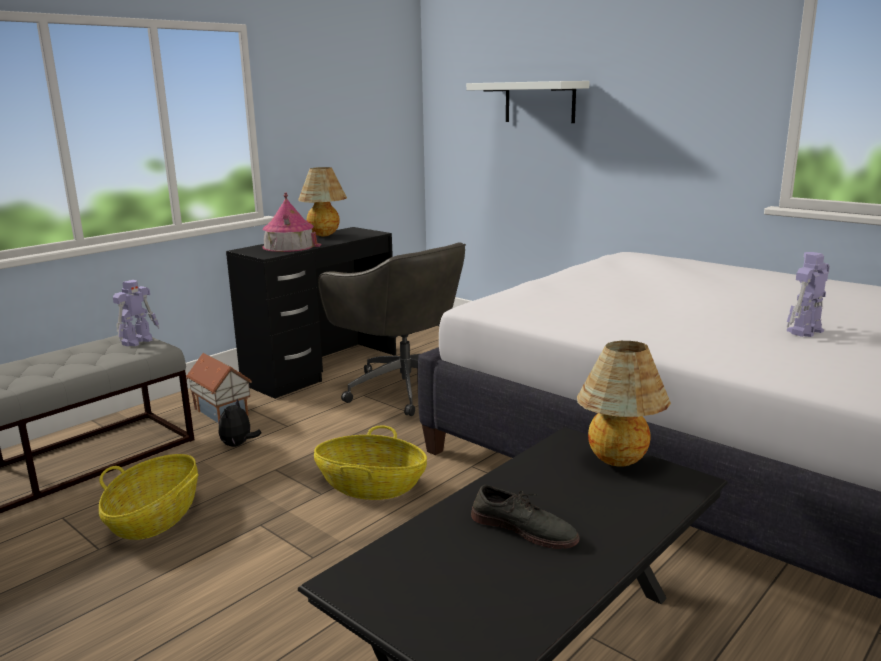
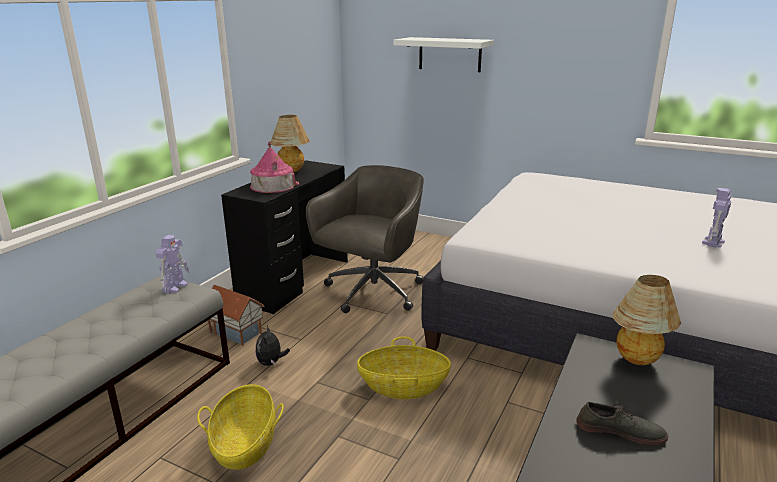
camera: 15 degrees left, 5 degrees up
grey office chair [318,242,466,416] -> grey office chair turned 90 degrees counterclockwise [306,165,424,313]

